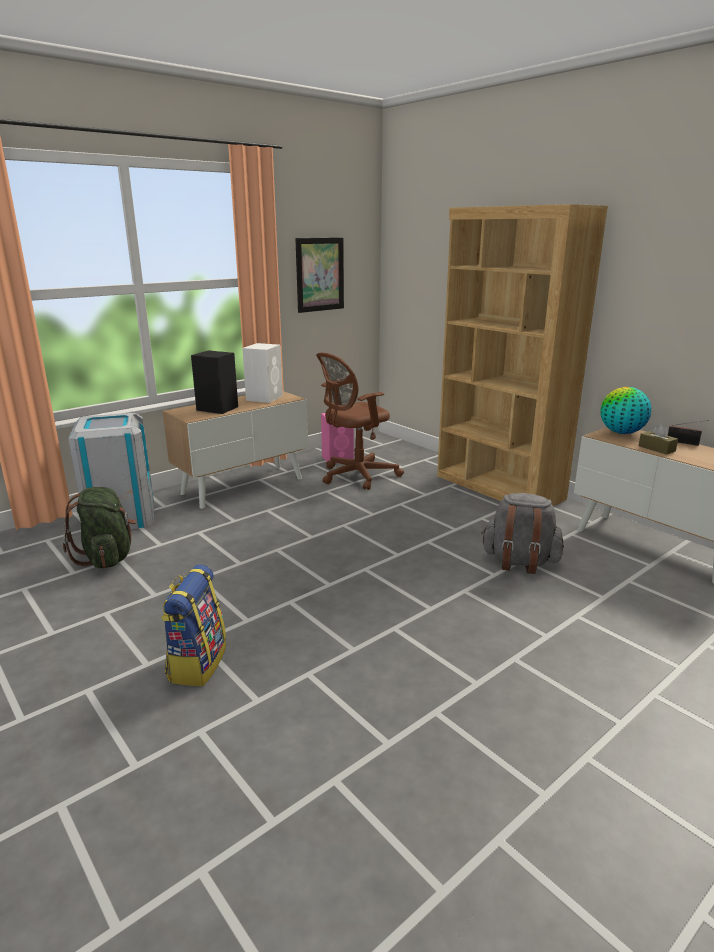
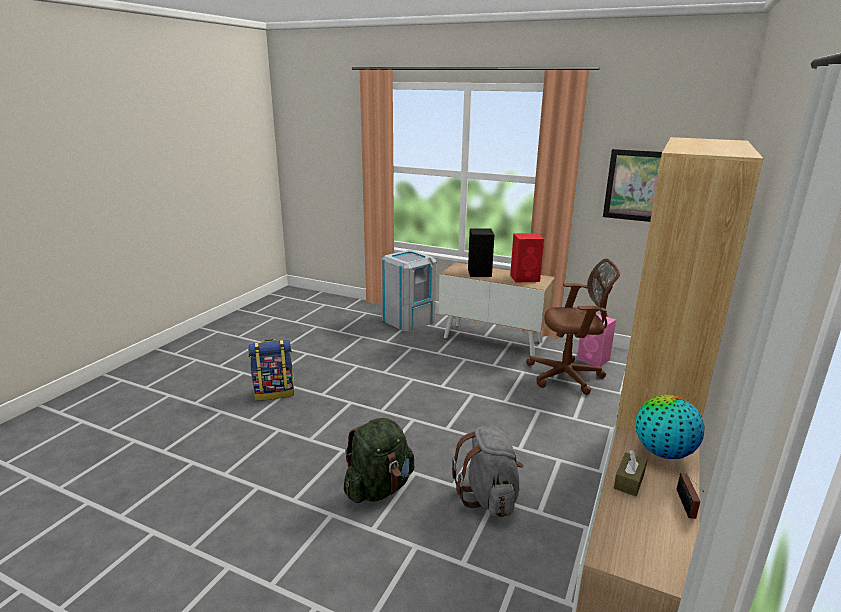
camera: 65 degrees right, 0 degrees up
green backpack [63,487,136,568] -> green backpack moved to [343,418,414,503]
white speaker [242,343,283,403] -> red speaker [510,233,544,282]
brown office chair [316,352,404,490] -> brown office chair turned 150 degrees clockwise [526,258,620,395]

